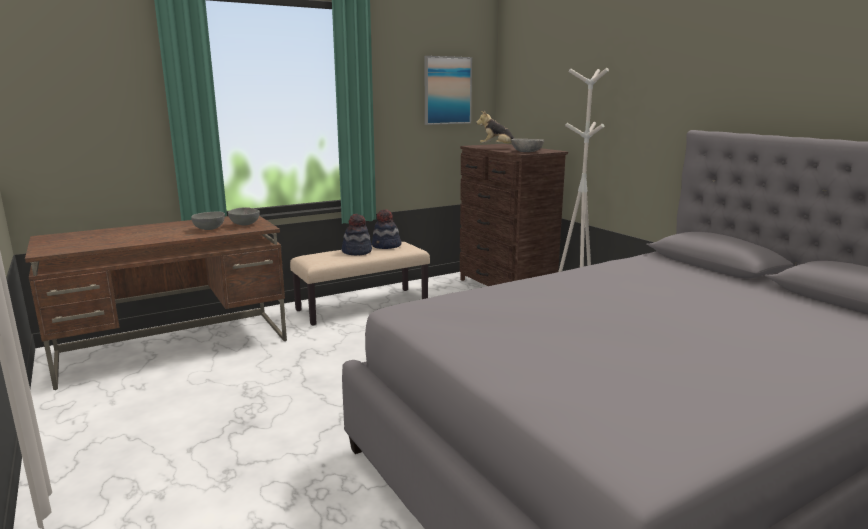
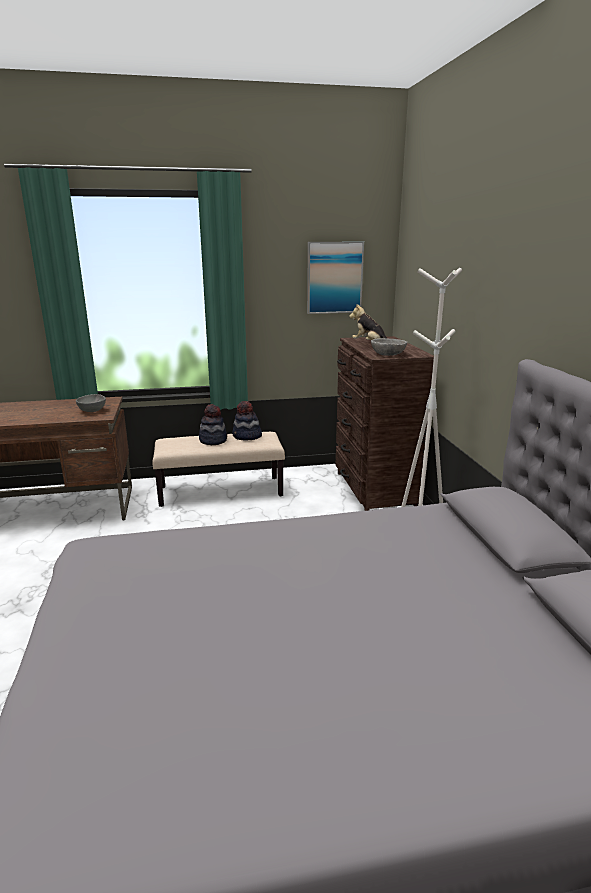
camera: 20 degrees right, 5 degrees up
grey bowl [191,212,225,230] -> none

